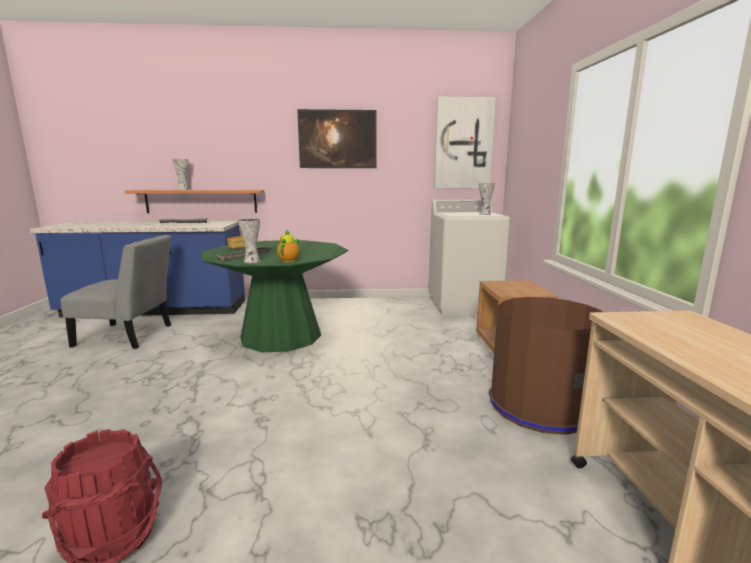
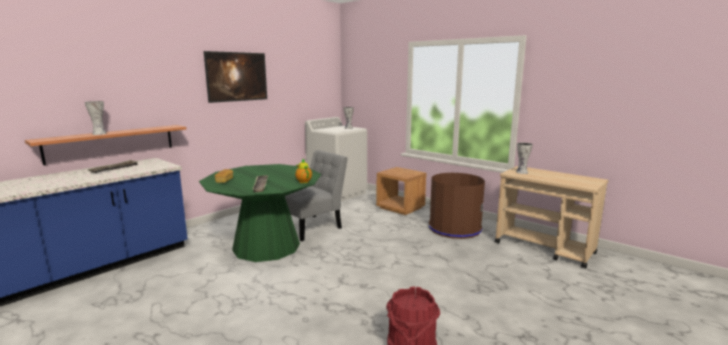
camera: 45 degrees left, 0 degrees up
grey chair [60,235,171,349] -> grey chair moved to [285,150,348,241]
vase [238,219,260,263] -> vase moved to [516,143,533,174]
picture [434,97,496,189] -> none

